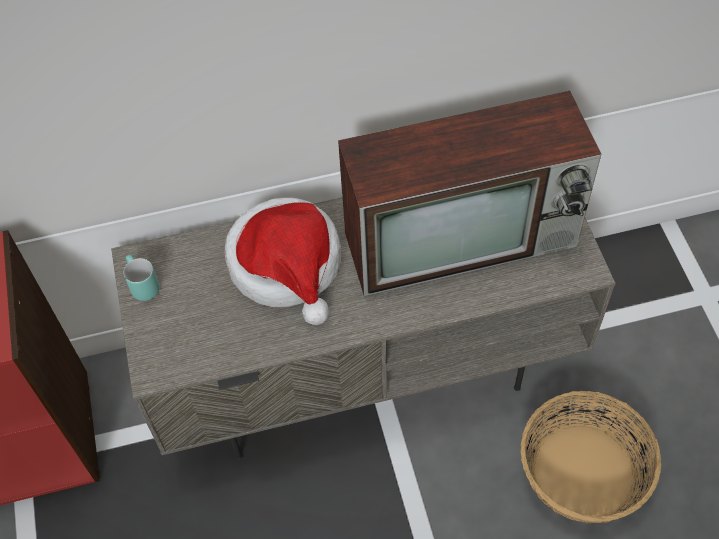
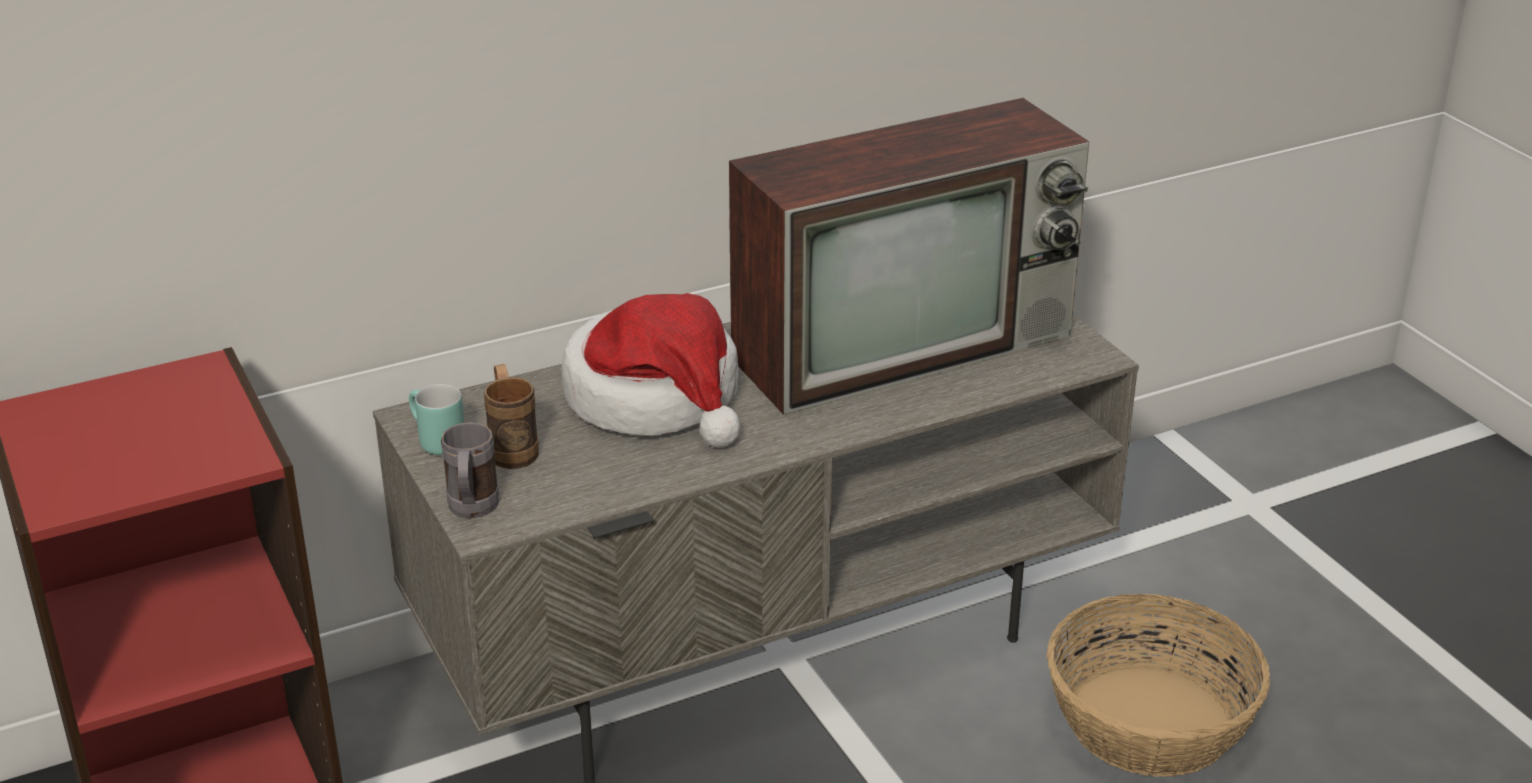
camera: 15 degrees left, 25 degrees down
none -> grey mug [441,422,499,518]
none -> brown mug [484,364,539,469]

